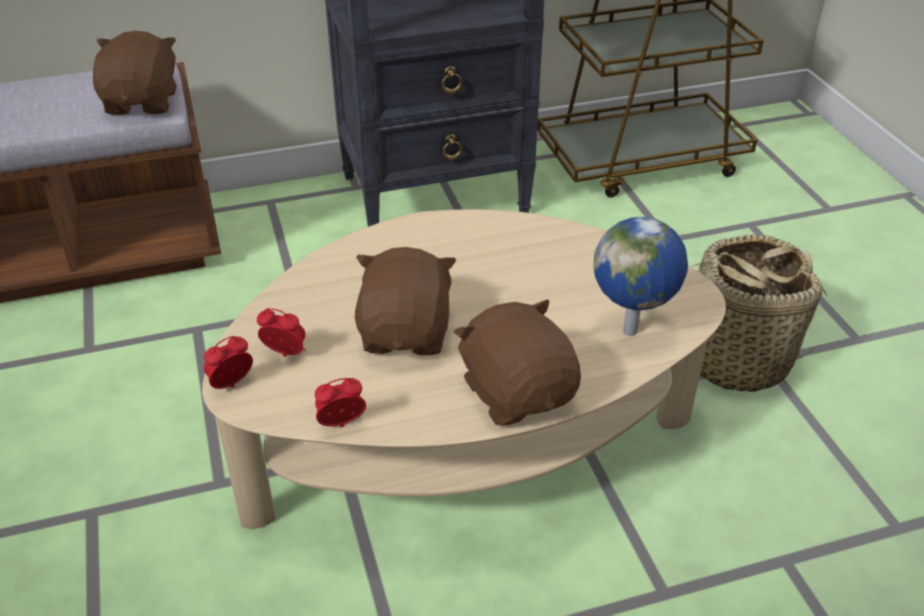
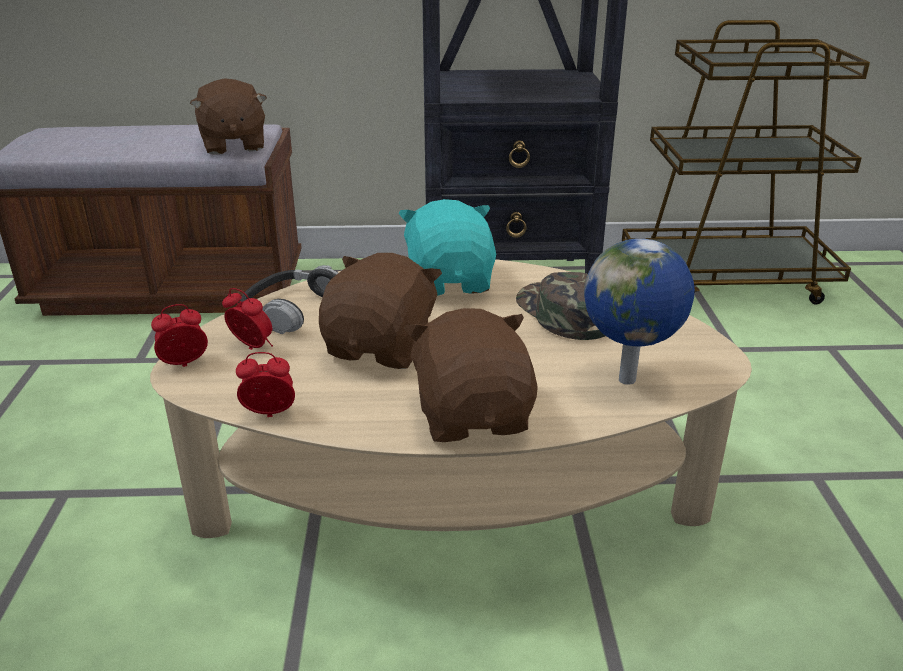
camera: 15 degrees right, 10 degrees down
brown plush toy [93,31,177,115] -> brown plush toy turned 150 degrees clockwise [190,78,267,155]
basket [690,234,827,392] -> none
none -> headphones [240,265,338,334]
none -> turquoise plush toy [398,199,496,296]
none -> green cap [516,272,605,340]

